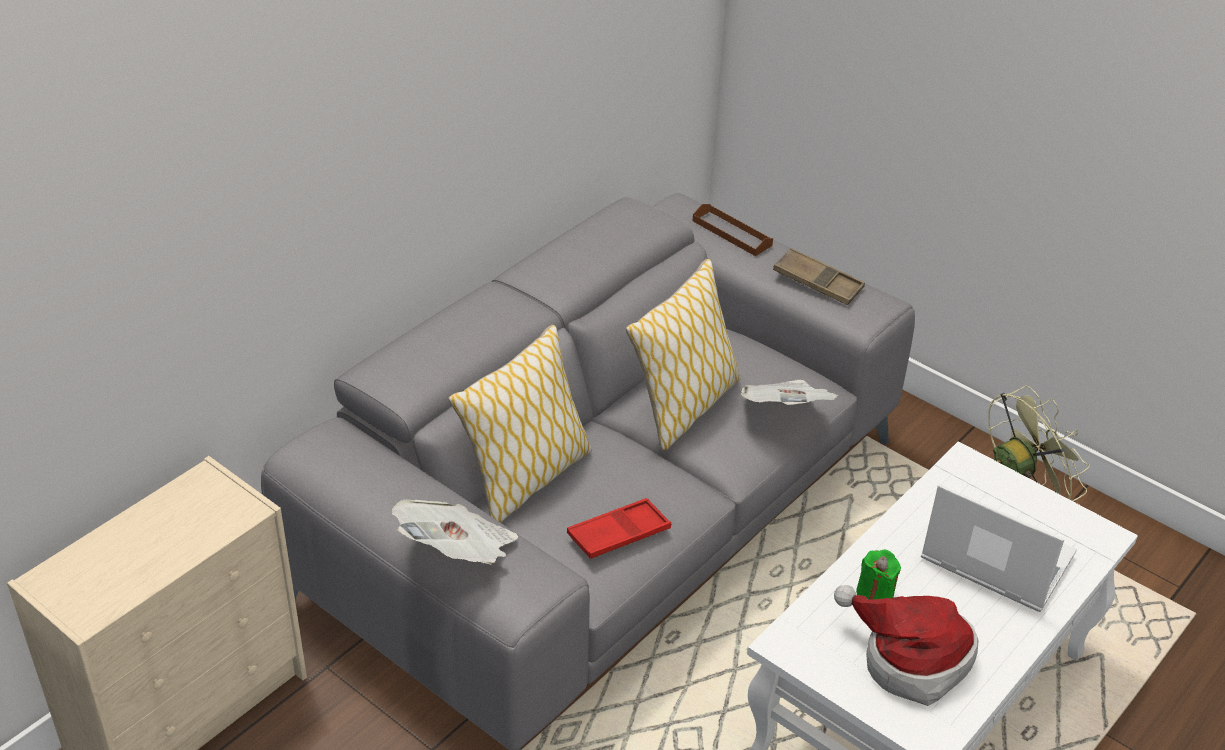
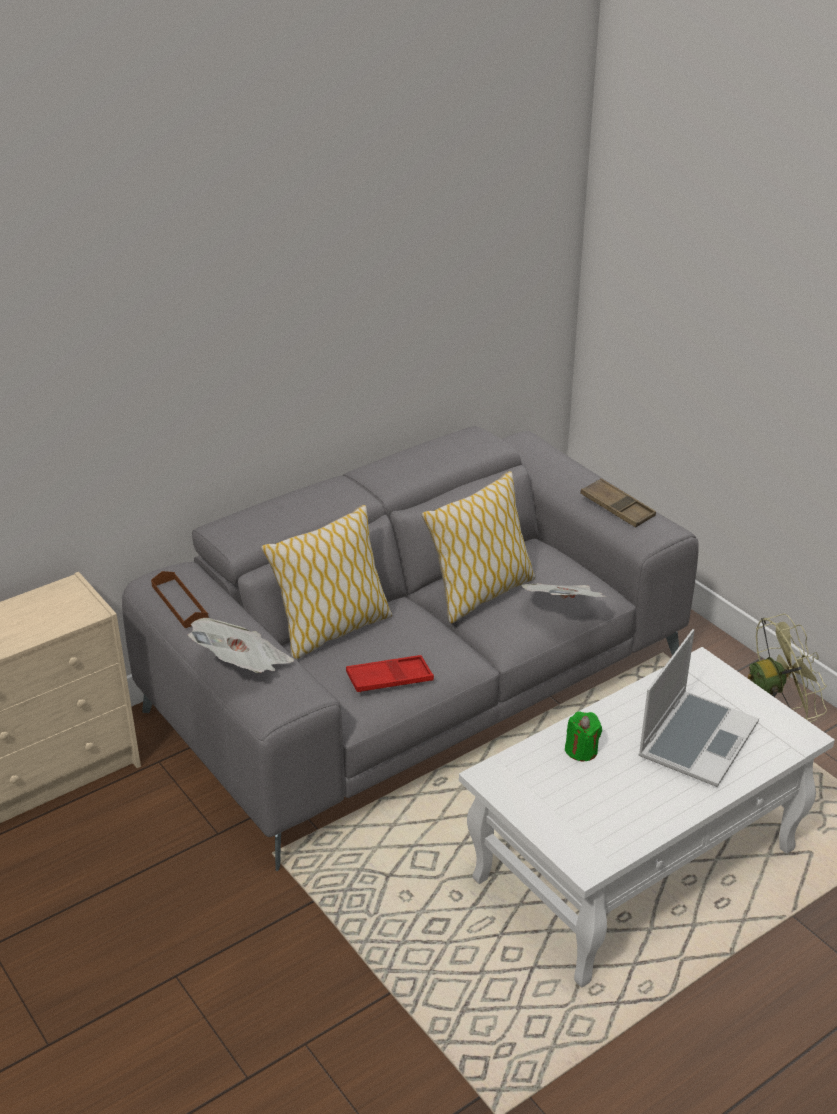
camera: 15 degrees right, 5 degrees down
brown tray [693,204,773,256] -> brown tray moved to [151,571,209,628]
hat [834,585,979,706] -> none
laptop [921,484,1077,612] -> laptop turned 75 degrees clockwise [638,629,759,787]

